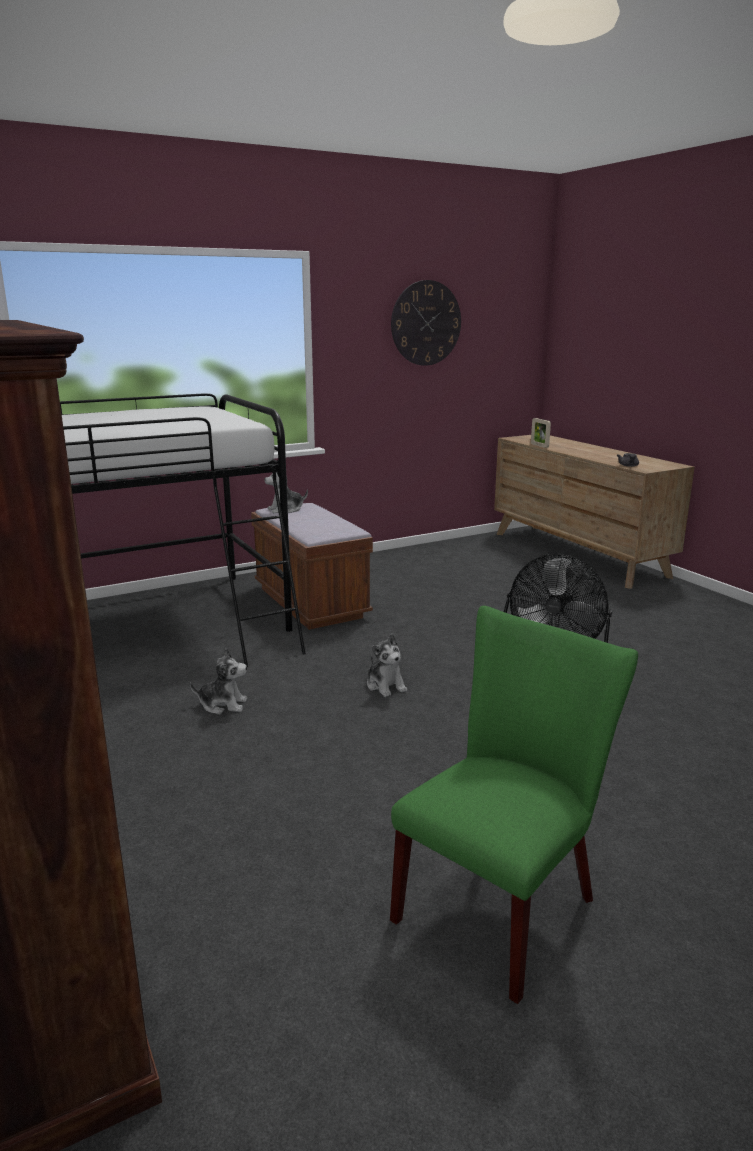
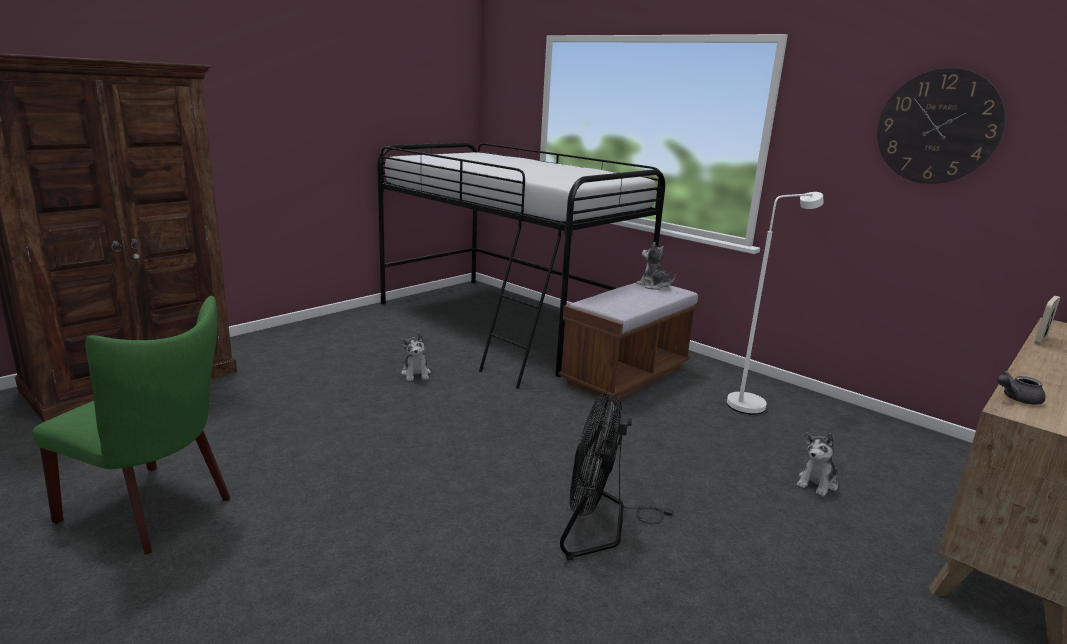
camera: 70 degrees right, 0 degrees up
plush toy [367,634,407,697] -> plush toy moved to [797,432,838,497]
none -> white floor lamp [727,192,824,415]

